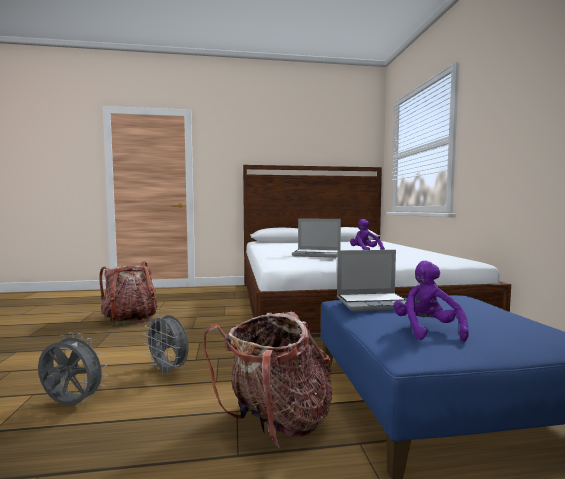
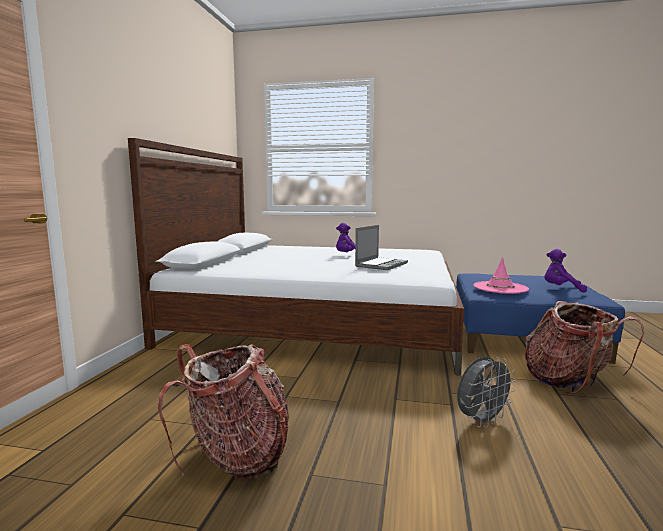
camera: 70 degrees left, 5 degrees up
grey fan [38,332,108,406] -> none
laptop [337,250,407,311] -> pink hat [473,257,529,294]

